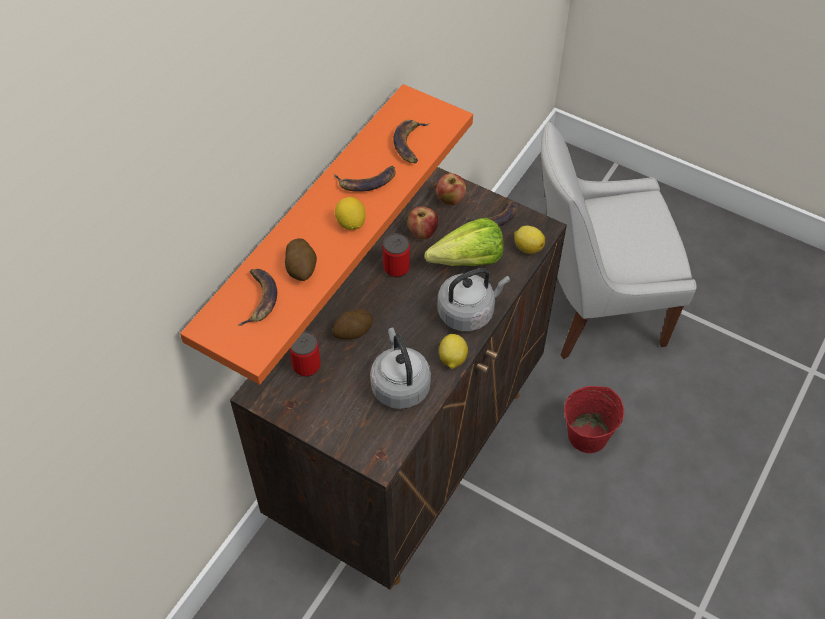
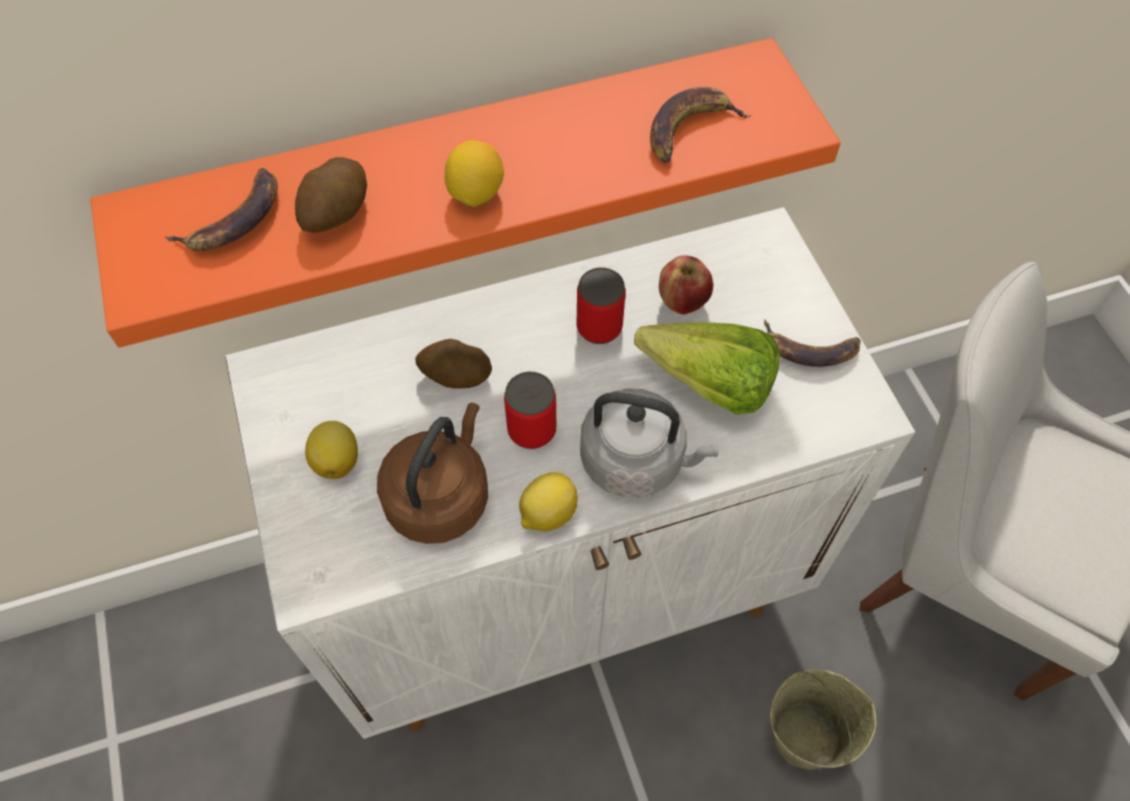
camera: 40 degrees right, 5 degrees up
brown cabinet [230,167,567,590] -> white cabinet [225,207,915,739]
can [289,331,321,377] -> can moved to [504,372,556,449]
banana [334,166,396,192] -> none
grey kettle [370,327,431,409] -> brown kettle [377,403,488,544]
apple [436,173,466,205] -> none
lemon [514,226,545,254] -> lemon moved to [305,421,358,479]
red bucket [564,386,624,453] -> beige bucket [770,669,877,770]

